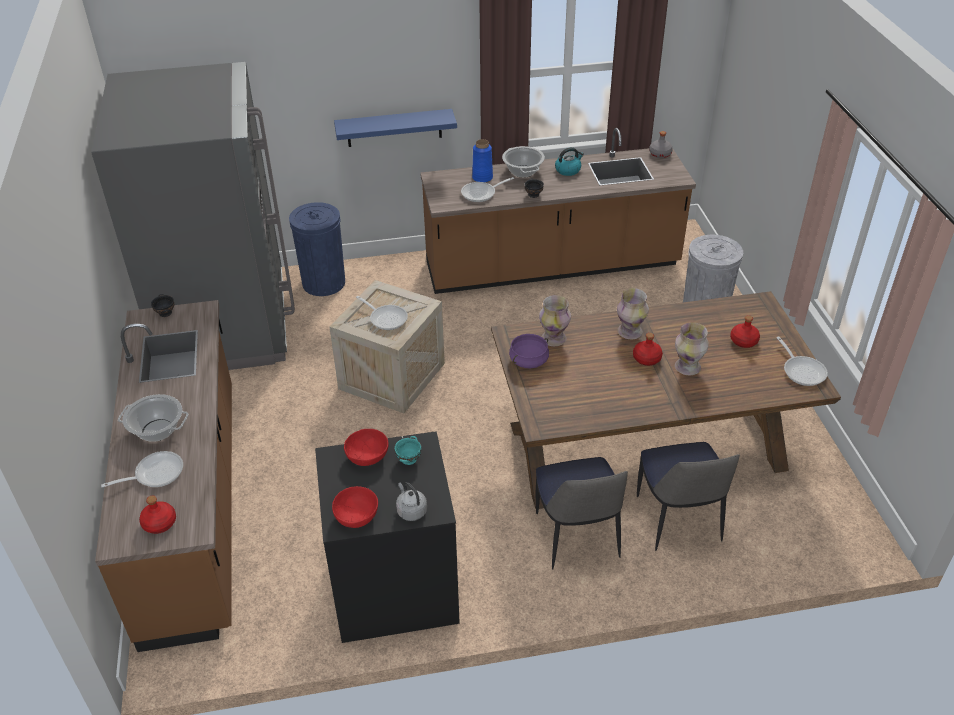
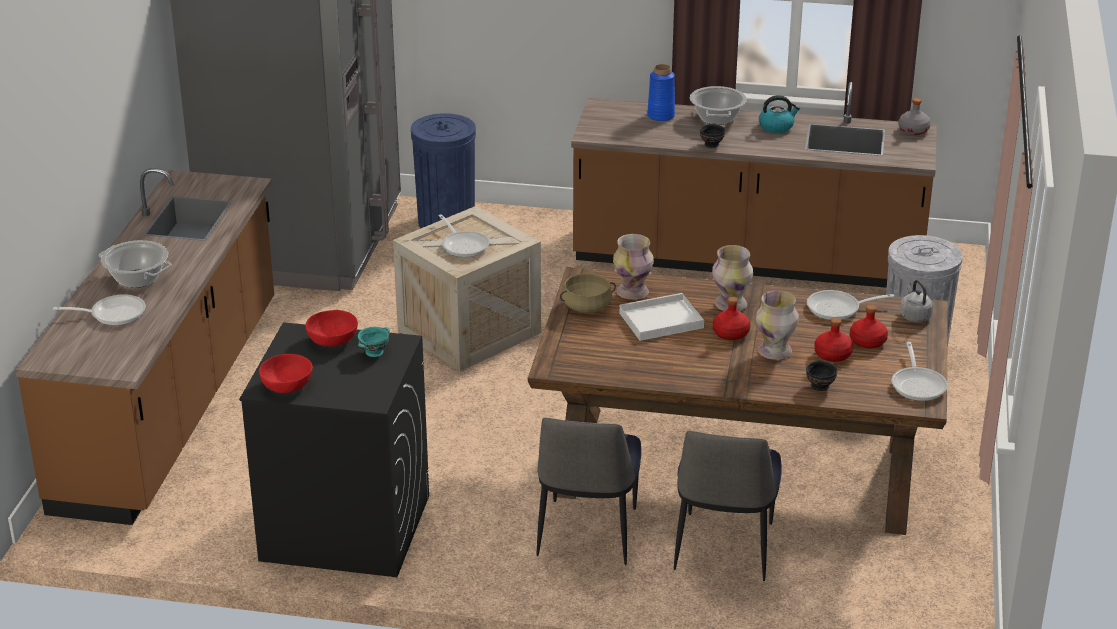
camera: 20 degrees right, 10 degrees down
red bottle [139,496,176,534] -> red bottle moved to [814,318,853,362]
black bowl [151,294,174,317] -> black bowl moved to [806,359,838,391]
blue shelf [334,109,457,147] -> none
grey kettle [396,482,427,521] -> grey kettle moved to [900,280,933,322]
frying pan [461,177,514,202] -> frying pan moved to [807,290,894,320]
purple cooking pot [509,334,549,368] -> beige cooking pot [560,273,616,313]
none -> white tray [619,293,704,341]

